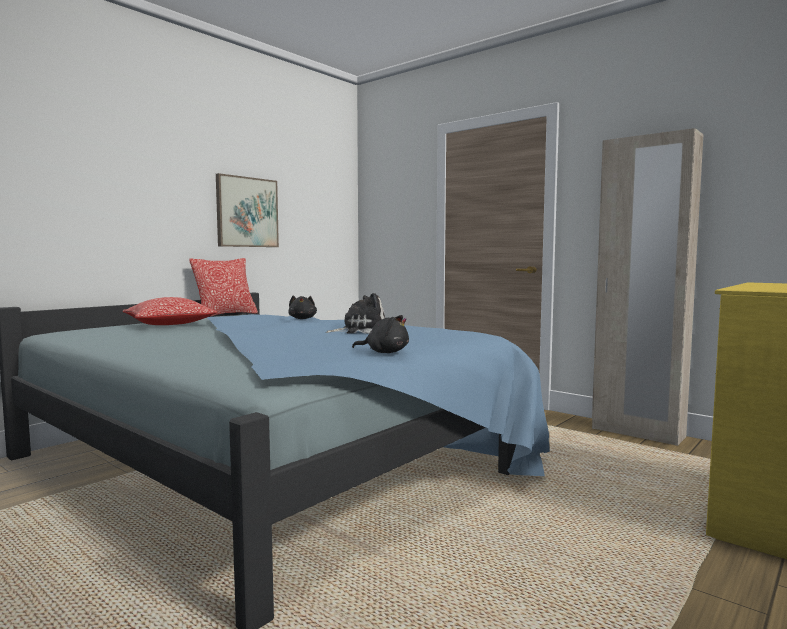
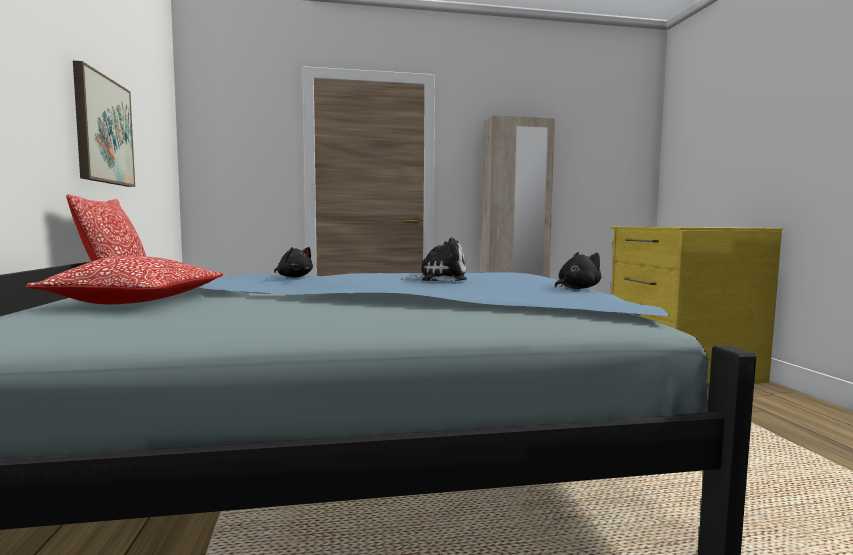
camera: 50 degrees left, 0 degrees up
plush toy [326,293,385,334] -> plush toy turned 60 degrees clockwise [401,237,467,282]

